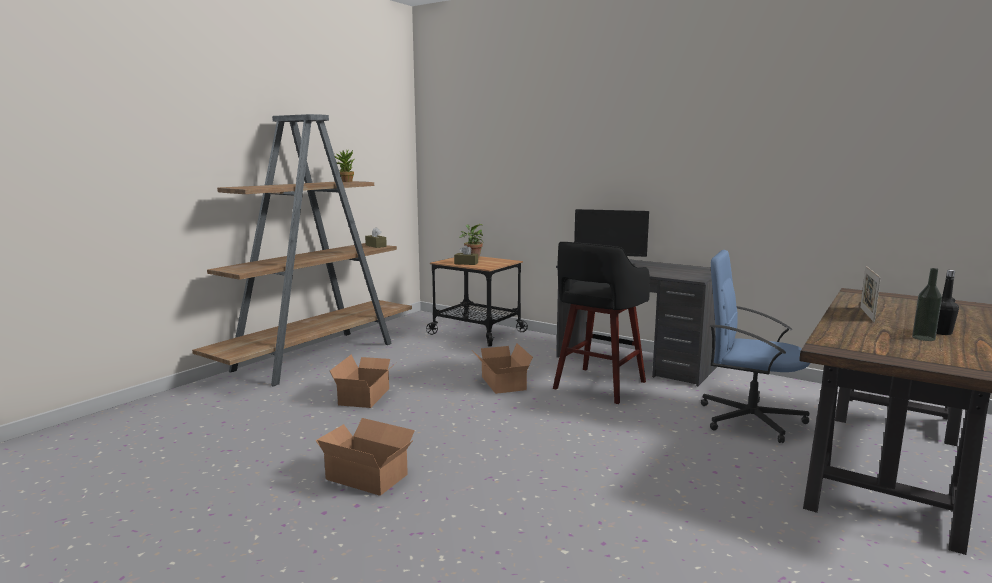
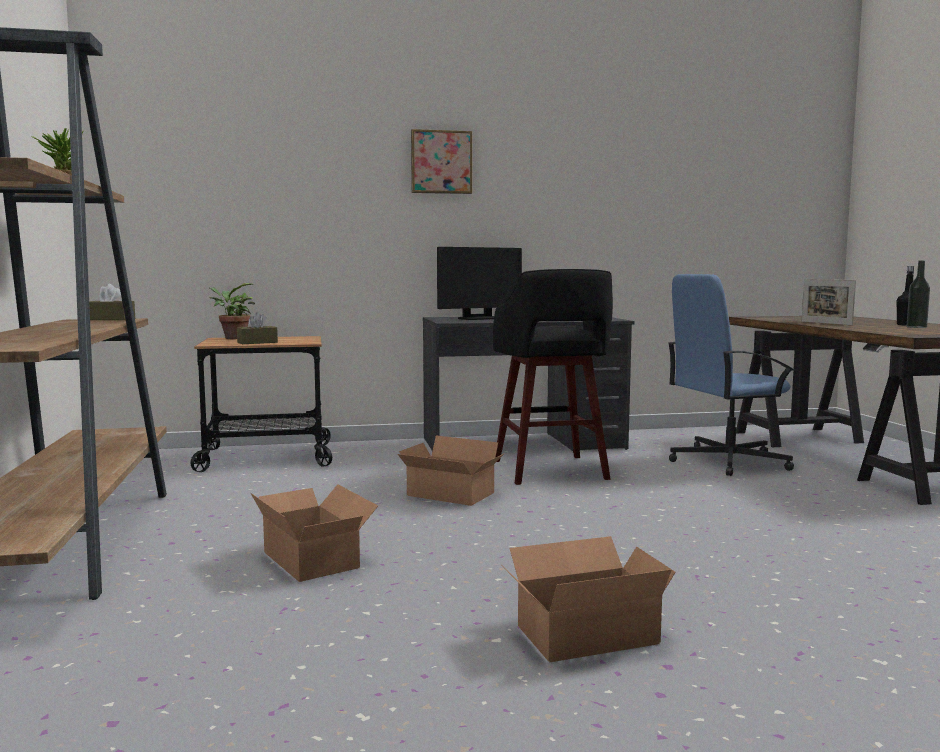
camera: 45 degrees left, 5 degrees down
none -> picture [411,129,472,194]

